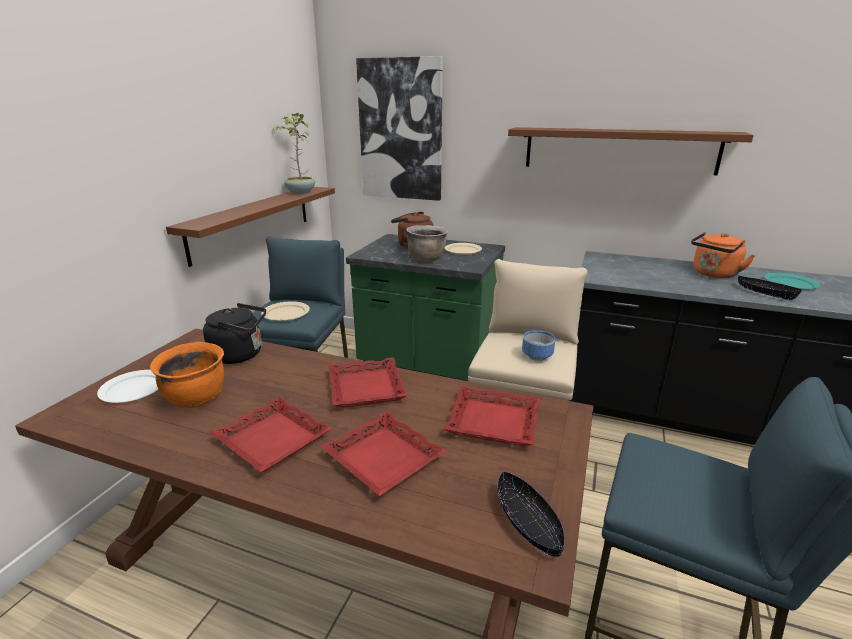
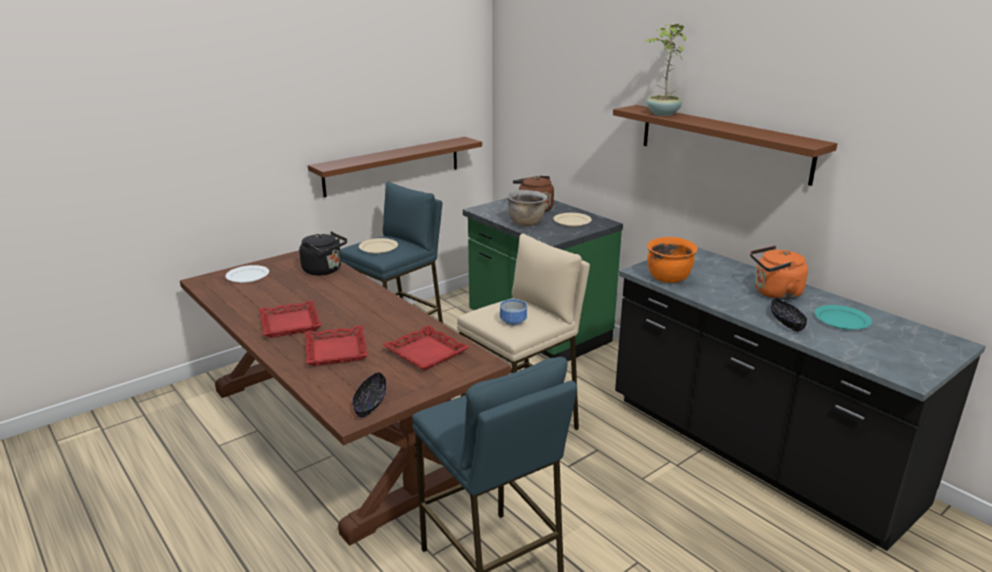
camera: 30 degrees right, 0 degrees up
orange cooking pot [150,342,224,408] -> orange cooking pot moved to [647,237,698,283]
potted plant [272,113,315,194] -> potted plant moved to [645,24,686,116]
red tray [328,357,408,408] -> none
picture [356,56,443,201] -> none

